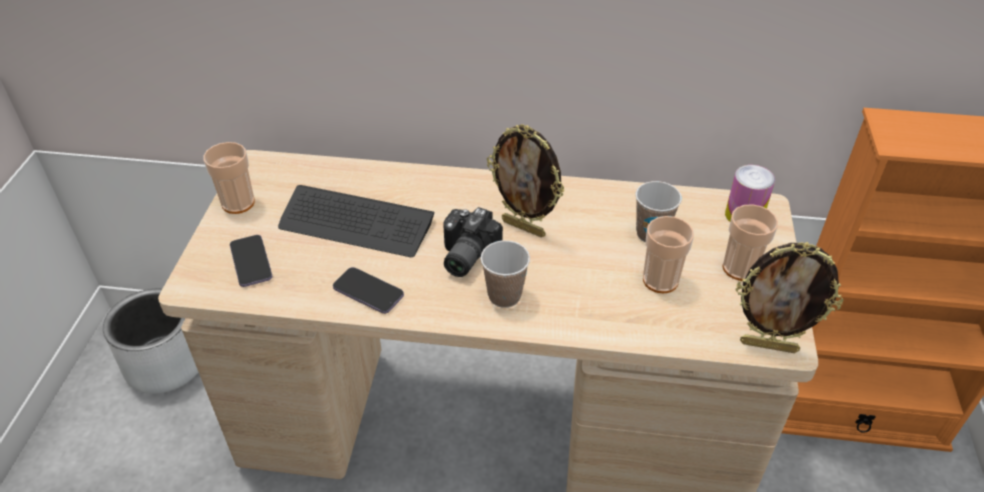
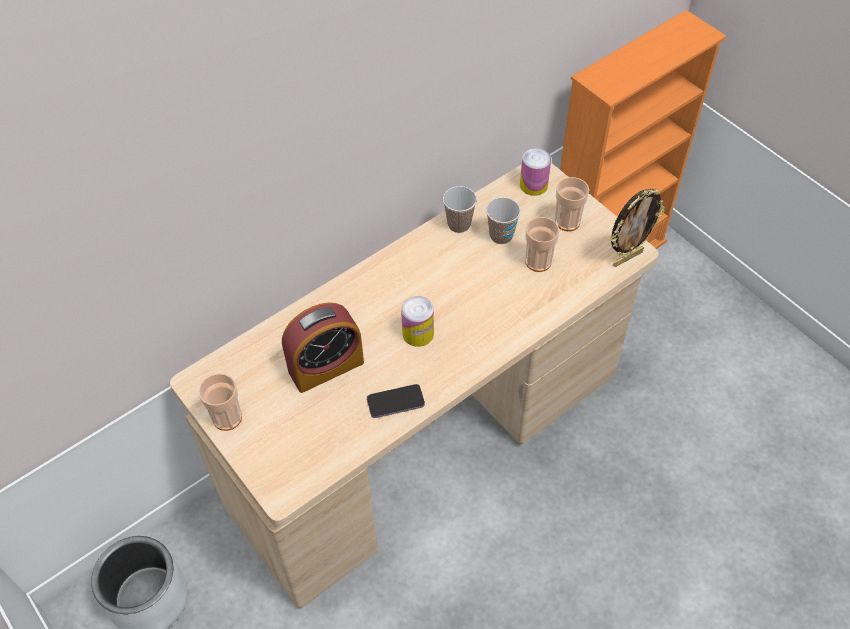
camera: 45 degrees left, 10 degrees up
phone [230,235,272,287] -> none
keyboard [278,185,434,257] -> alarm clock [282,303,364,393]
camera [443,207,503,277] -> can [401,296,434,347]
cup [480,240,530,308] -> cup moved to [443,186,477,233]
picture frame [487,124,565,237] -> none

